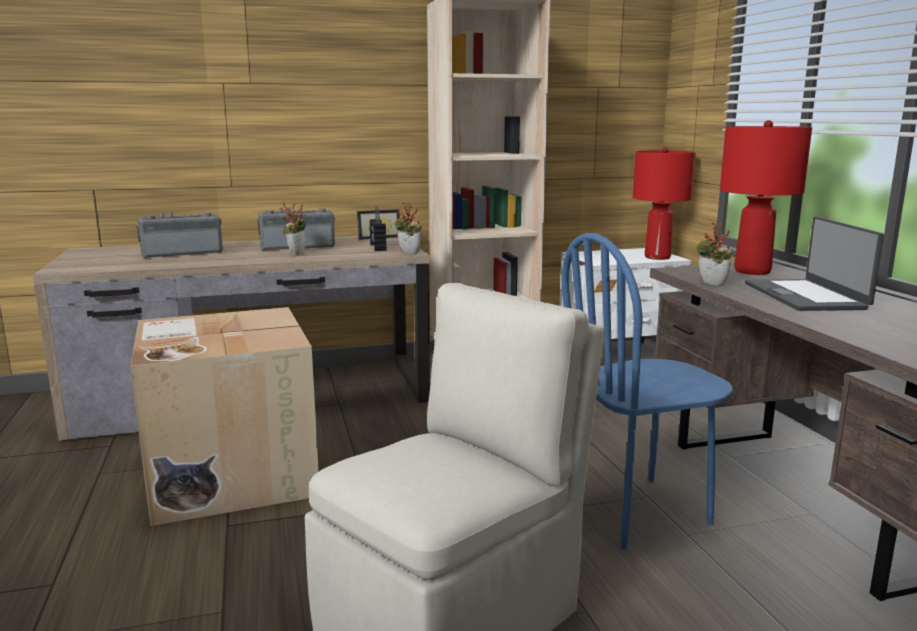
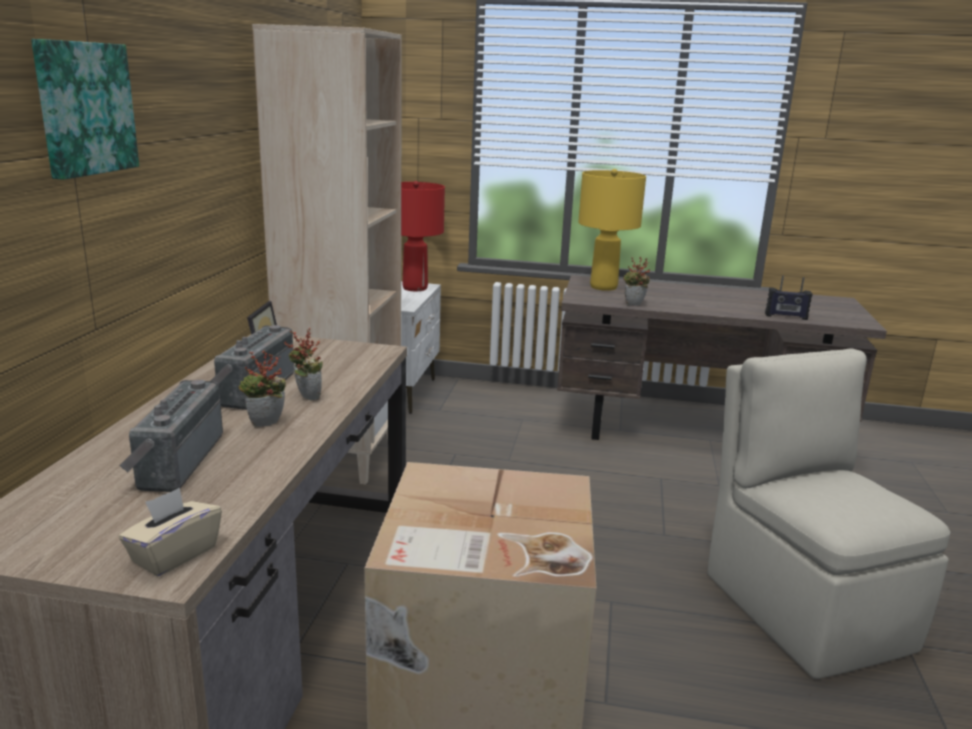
camera: 65 degrees left, 5 degrees up
radio [369,207,386,251] -> radio moved to [765,275,812,320]
potted plant [394,202,422,254] -> potted plant moved to [239,350,286,427]
blue chair [561,233,733,550] -> none
red table lamp [720,120,812,275] -> yellow table lamp [578,169,646,291]
laptop [745,216,884,311] -> none
none -> picture [31,39,139,180]
none -> beige tissue box [119,488,222,577]

